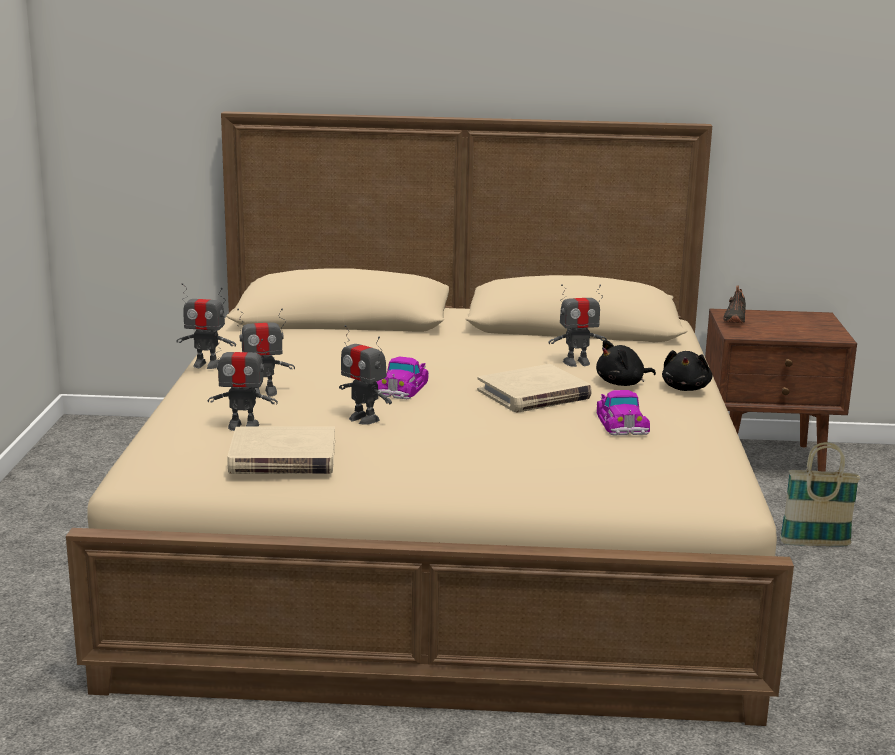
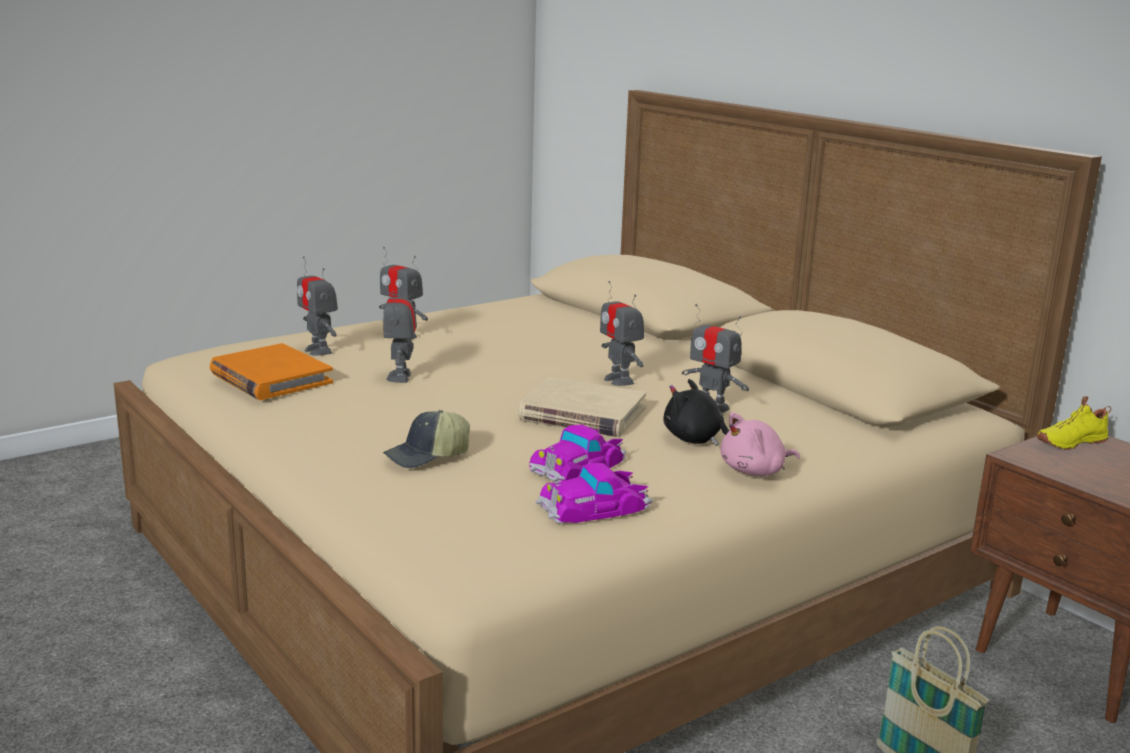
camera: 50 degrees right, 0 degrees up
toy robot [176,283,236,369] -> toy robot moved to [600,281,644,386]
beige book [227,426,335,474] -> orange book [210,343,333,400]
toy car [376,356,429,399] -> toy car moved to [535,462,653,524]
black plush toy [662,350,712,391] -> pink plush toy [720,412,800,476]
black shoe [723,286,746,324] -> yellow shoe [1037,396,1111,450]
none -> cap [383,410,470,468]

